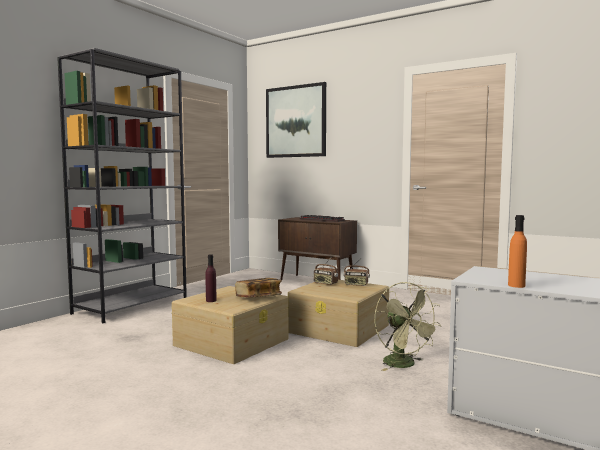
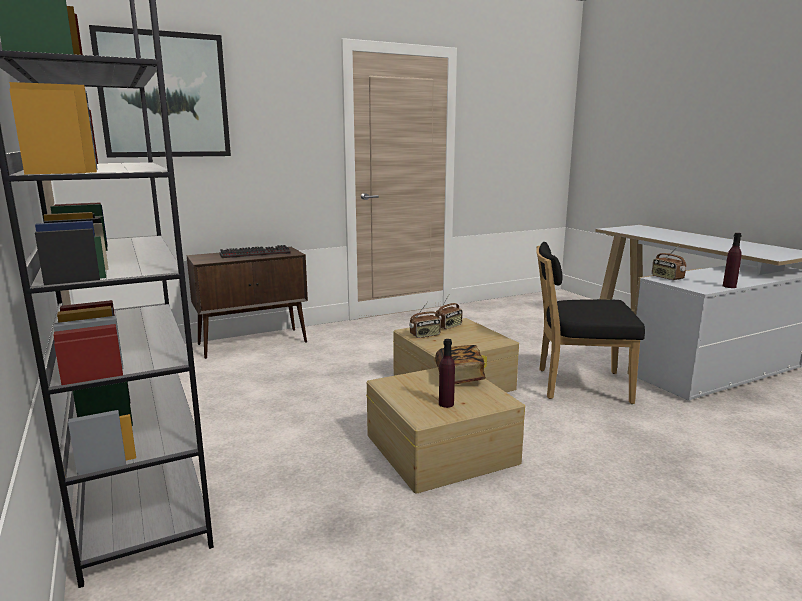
camera: 60 degrees left, 10 degrees up
green fan [375,282,442,371] -> black chair [536,242,645,404]
orange bottle [508,215,527,288] -> purple bottle [723,233,742,288]
none -> radio [652,245,686,281]

